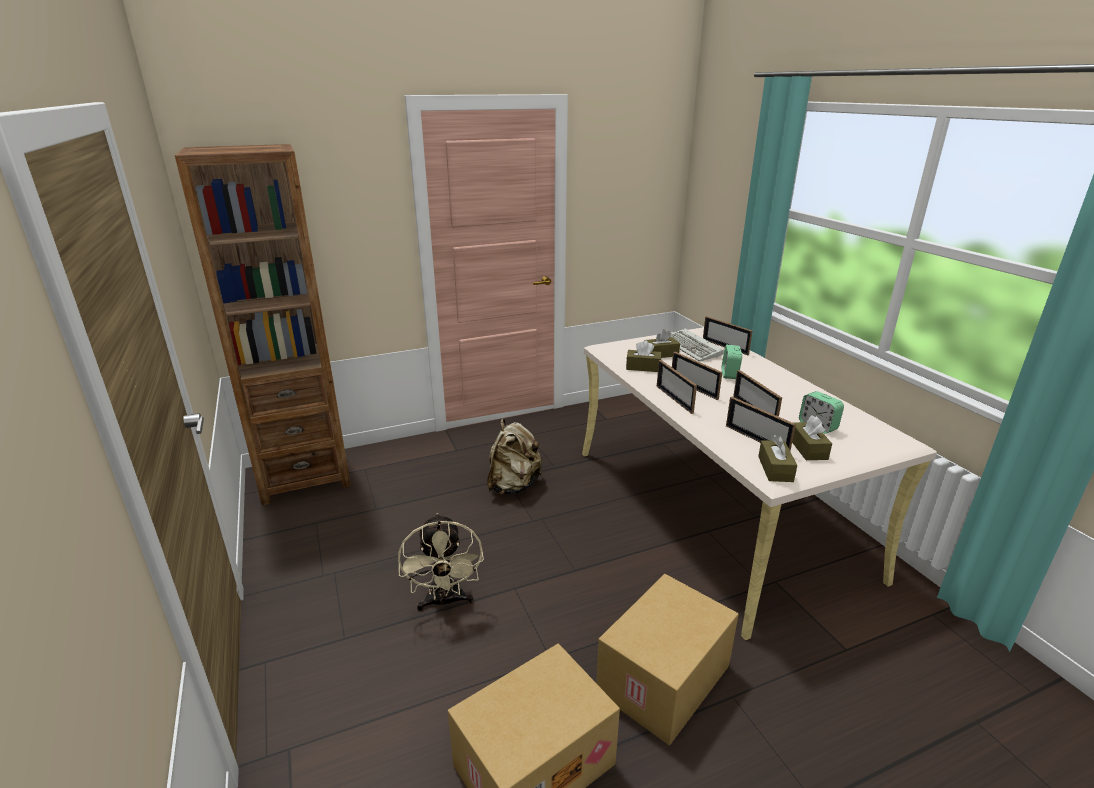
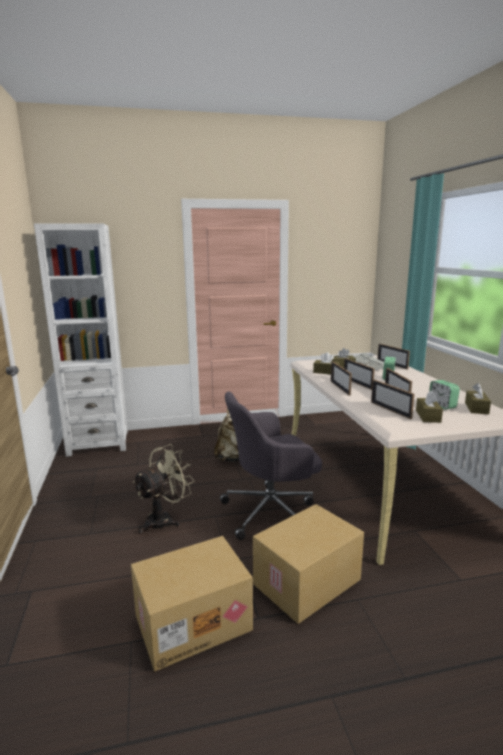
camera: 10 degrees right, 10 degrees down
brown bookcase [175,144,351,505] -> white bookcase [34,223,128,457]
beige fan [398,513,484,611] -> beige fan turned 135 degrees counterclockwise [132,444,194,534]
brown tissue box [758,435,797,482] -> brown tissue box moved to [465,383,491,414]
none -> grey office chair [220,391,322,540]

